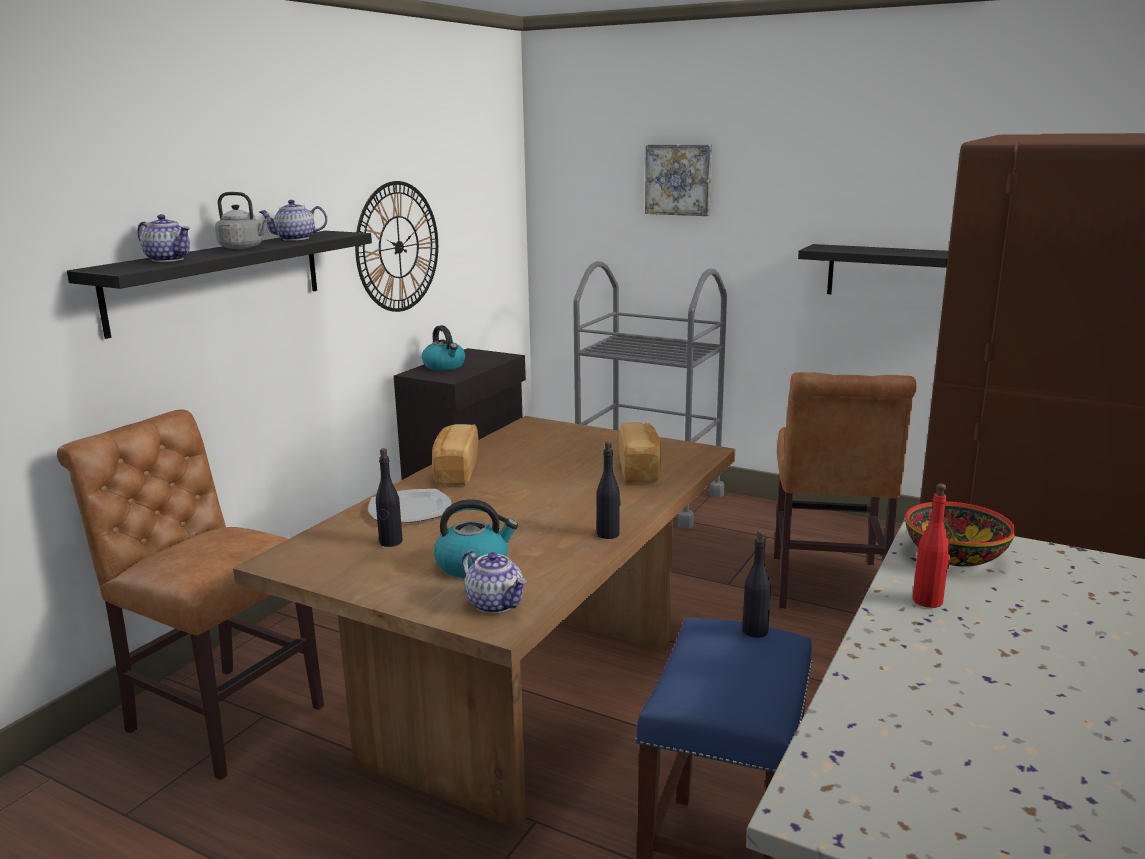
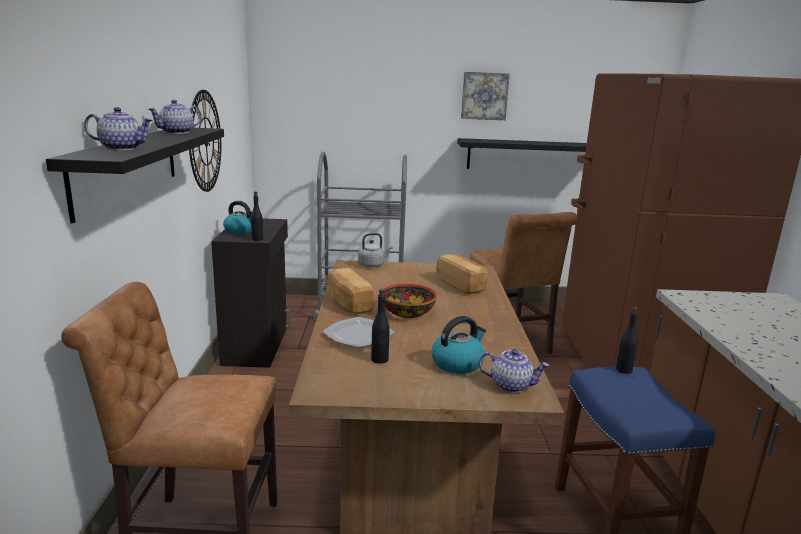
camera: 30 degrees left, 0 degrees up
grey kettle [215,192,271,249] -> grey kettle moved to [358,233,393,267]
black bottle [597,441,621,539] -> black bottle moved to [251,192,263,241]
picture [645,144,712,216] -> picture moved to [461,72,510,120]
bowl [905,502,1016,567] -> bowl moved to [384,284,437,318]
red bottle [913,483,950,608] -> none

